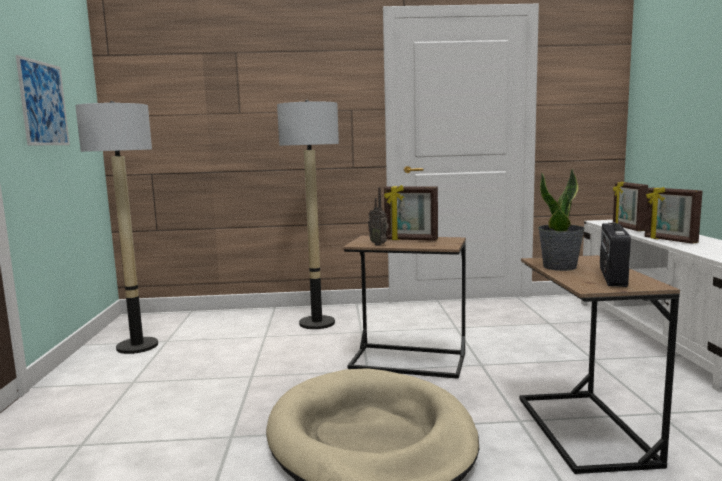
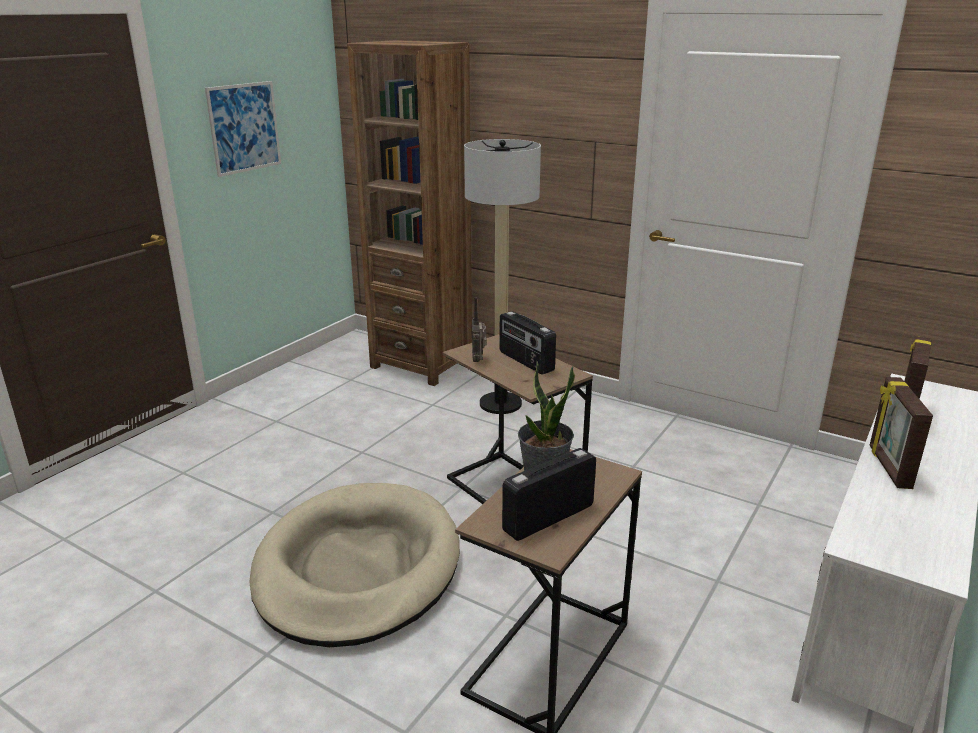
camera: 35 degrees right, 15 degrees up
floor lamp [75,101,158,354] -> none
picture frame [384,185,438,241] -> radio [499,311,556,375]
none -> brown bookcase [347,40,472,386]

